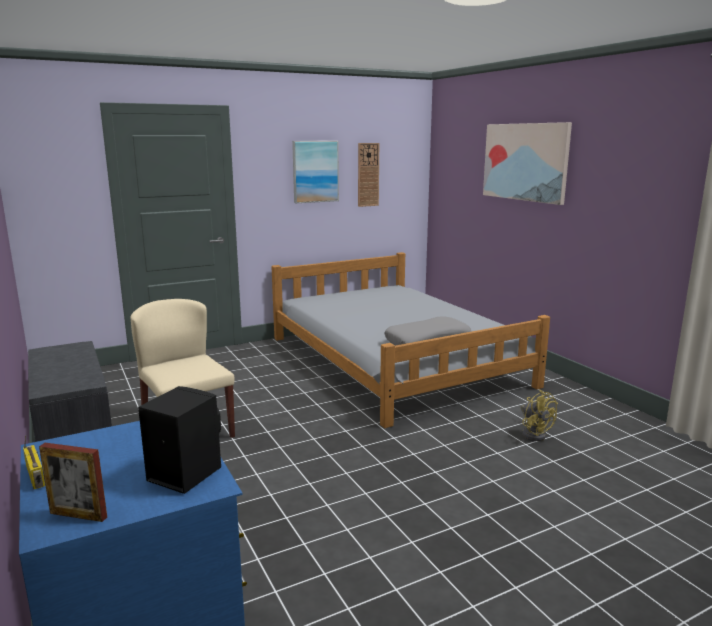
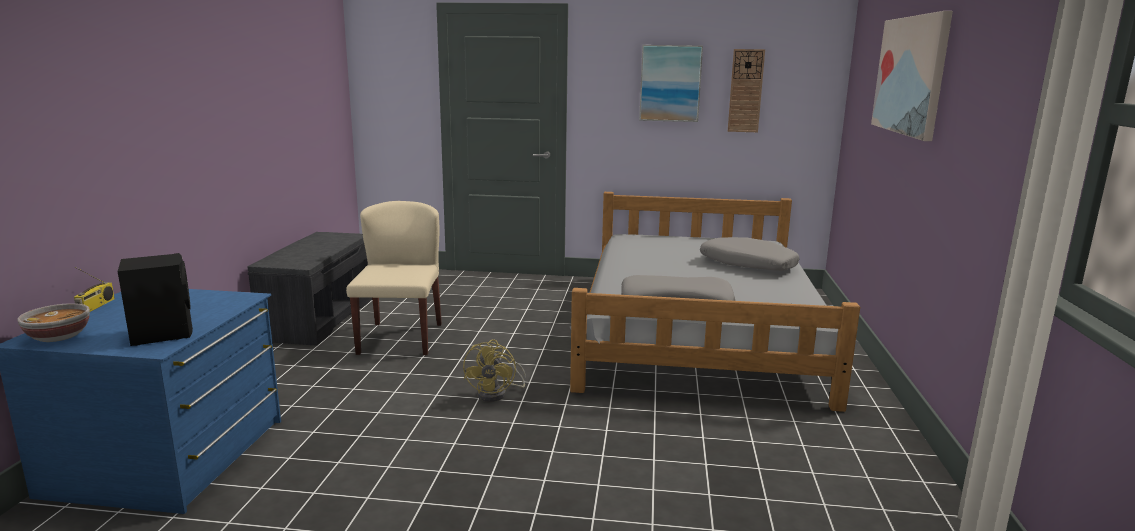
camera: 35 degrees right, 0 degrees up
picture frame [39,443,107,522] -> bowl [17,303,90,342]
yellow fan [521,390,558,441] -> yellow fan moved to [463,339,526,402]
none -> grey pillow [700,237,799,271]

